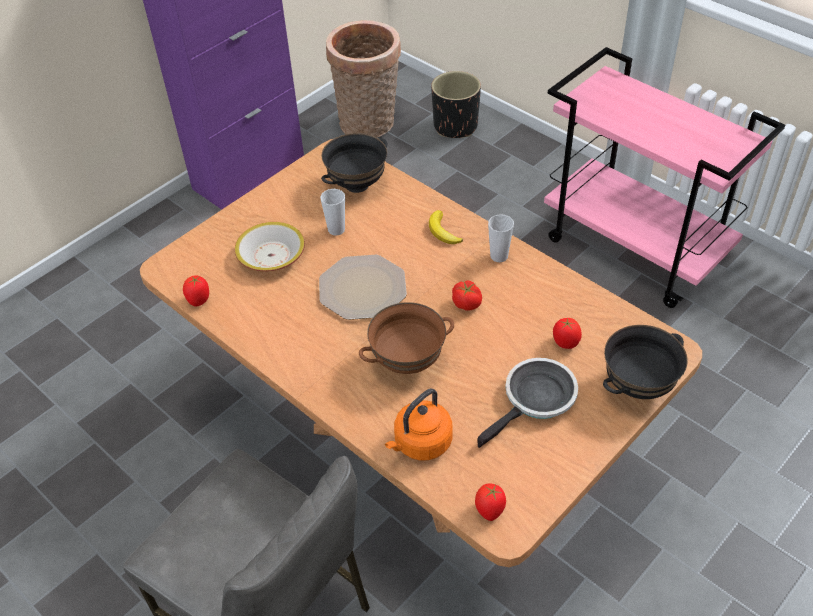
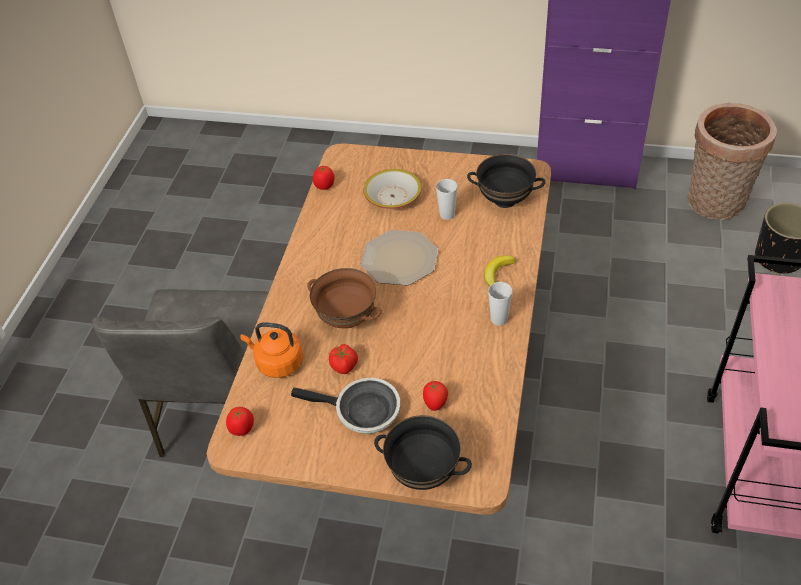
camera: 60 degrees right, 0 degrees up
tomato [452,280,482,310] -> tomato moved to [329,344,358,374]

